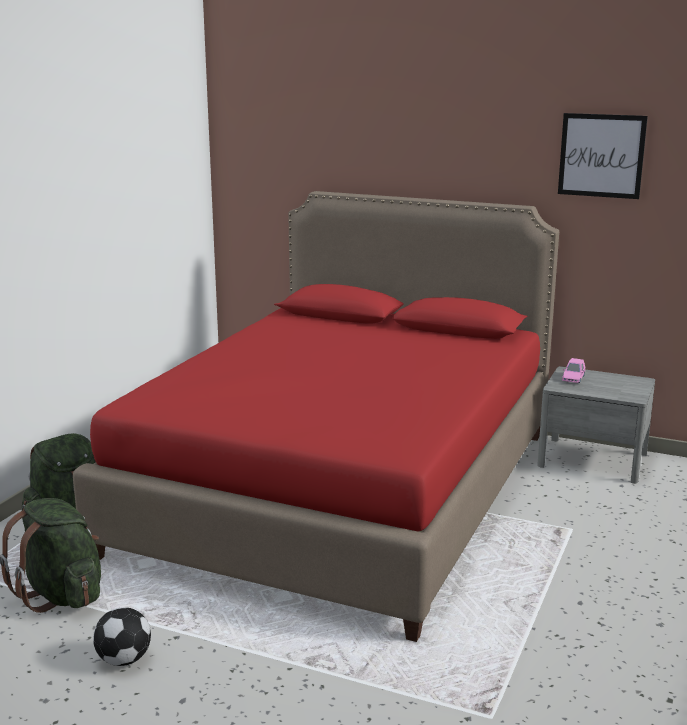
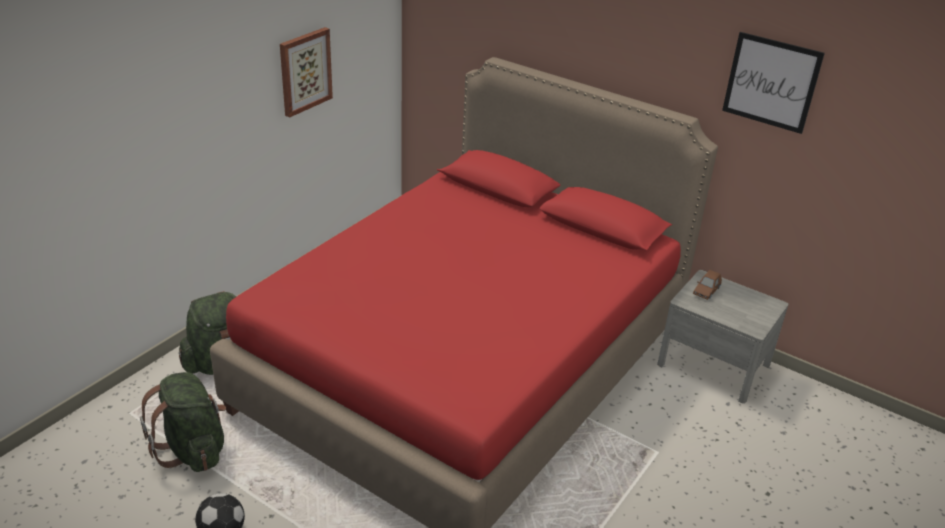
camera: 10 degrees right, 15 degrees up
pink toy car [562,358,585,383] -> brown toy car [693,270,722,300]
none -> picture [280,27,333,117]

